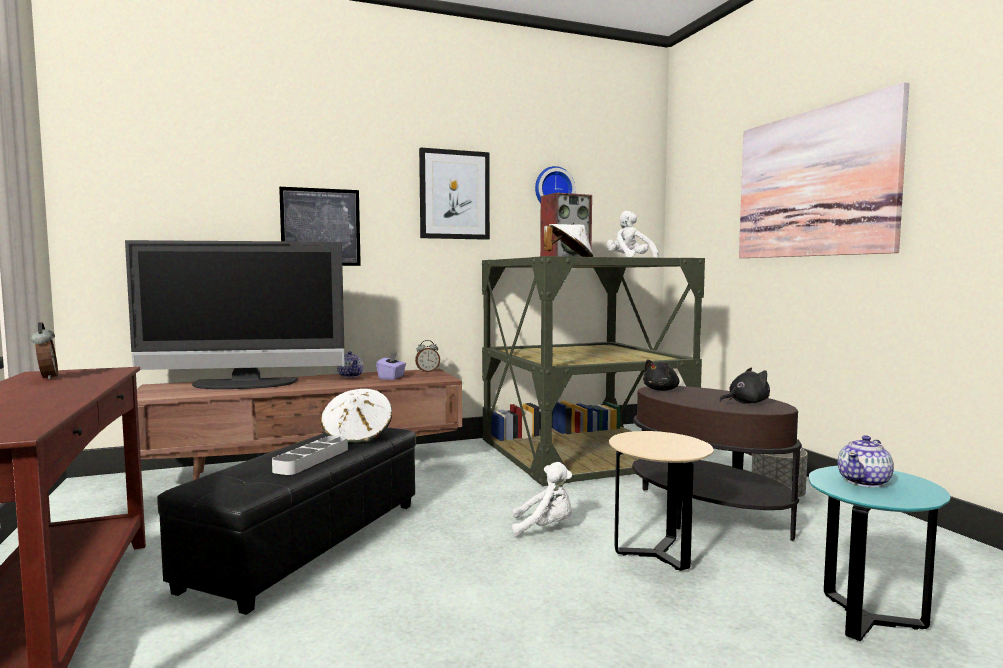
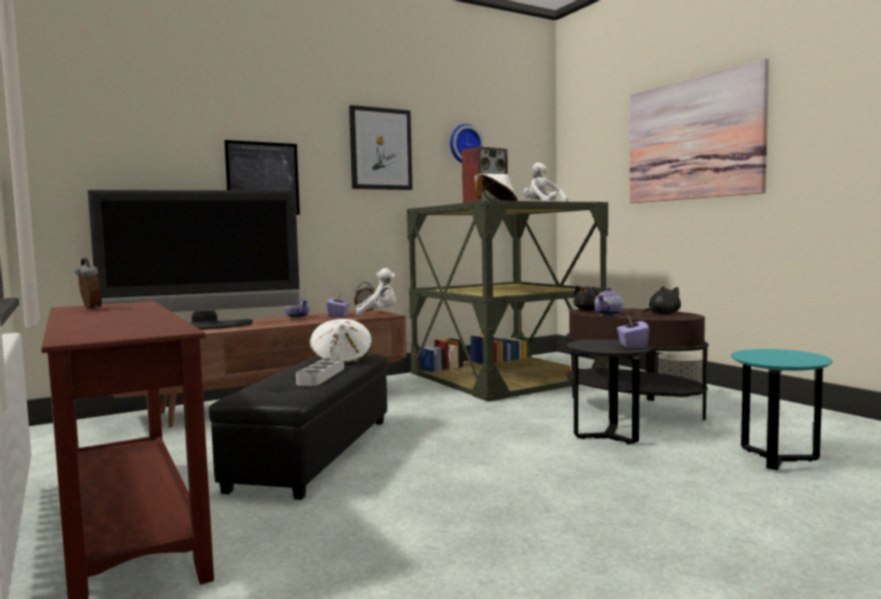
camera: 10 degrees left, 0 degrees up
white plush toy [512,462,572,537] -> white plush toy moved to [356,268,396,317]
beige side table [609,431,714,571] -> black side table [567,339,652,444]
teapot [838,435,894,487] -> teapot moved to [594,287,623,316]
none -> purple tissue box [617,314,650,348]

